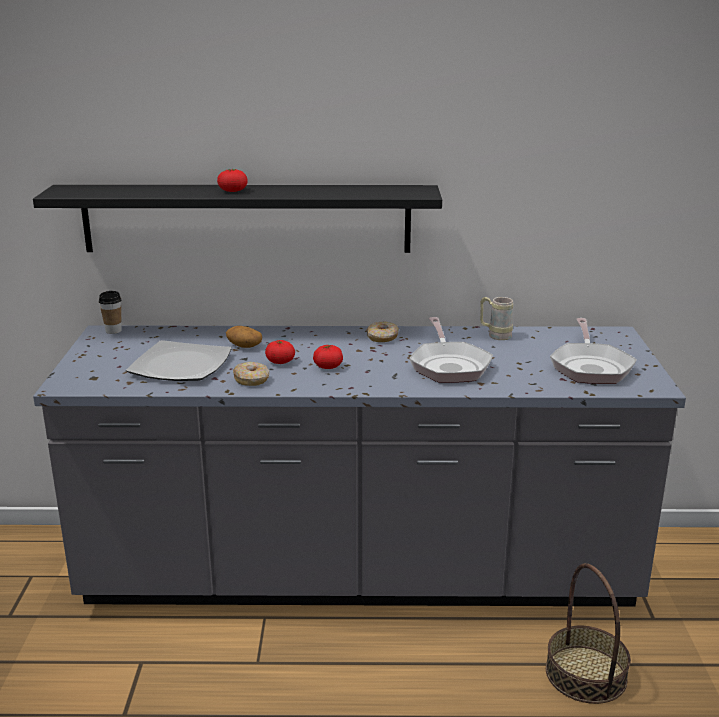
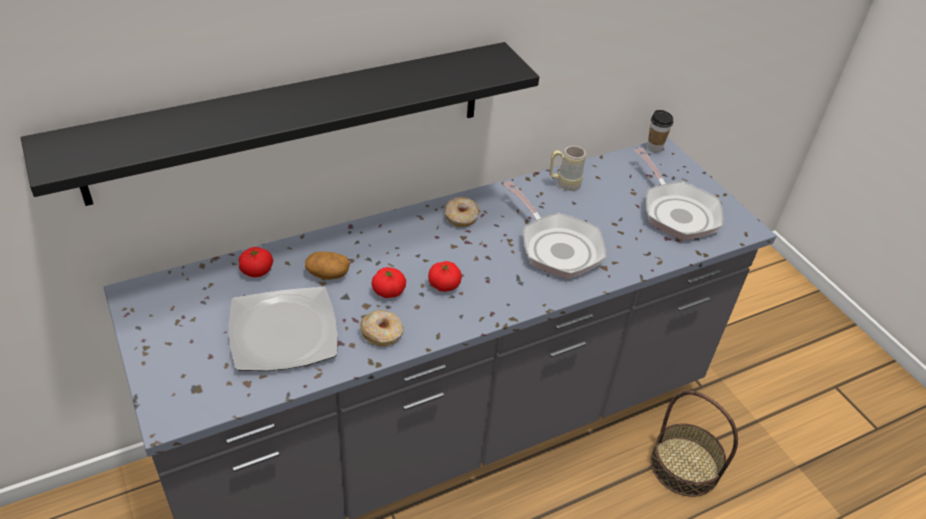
camera: 30 degrees left, 20 degrees up
cup [99,291,122,334] -> cup moved to [647,110,673,153]
tomato [217,169,248,192] -> tomato moved to [239,247,273,277]

